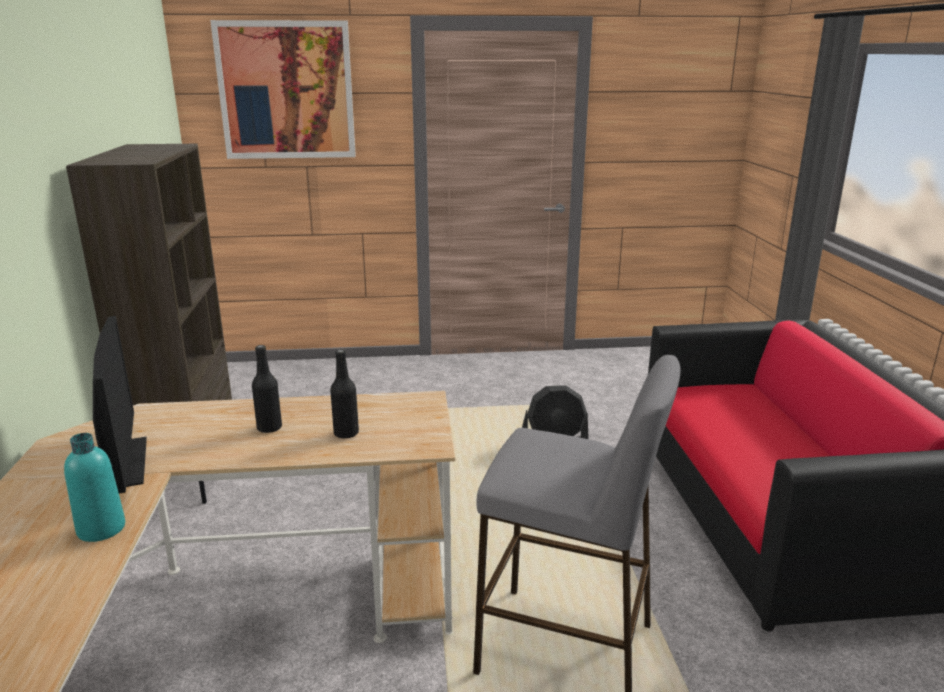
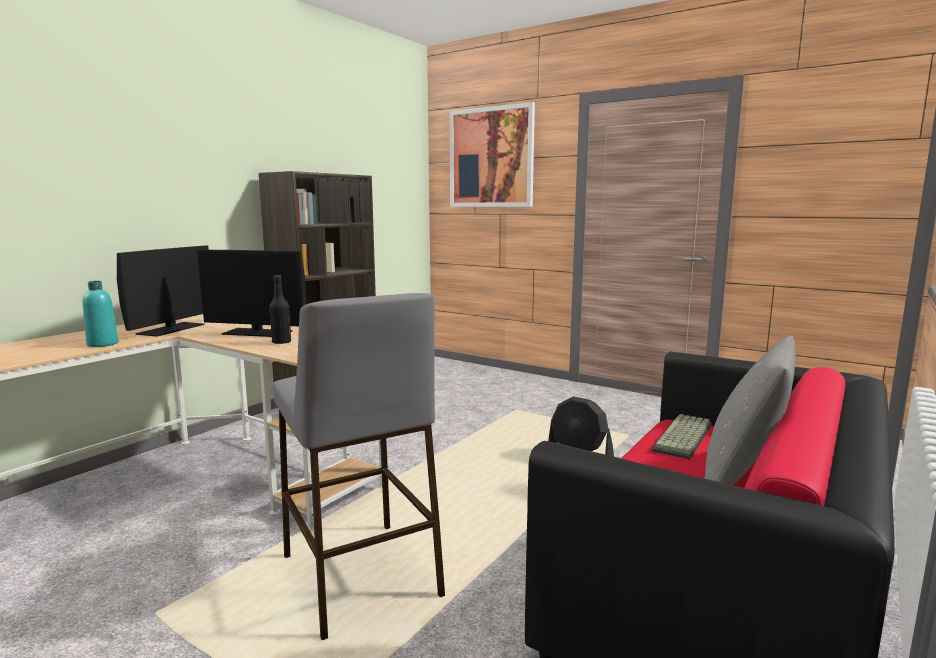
camera: 40 degrees right, 10 degrees down
black bottle [252,345,282,433] -> monitor [197,250,306,337]
none -> keyboard [651,414,712,459]
none -> grey pillow [705,336,795,485]

